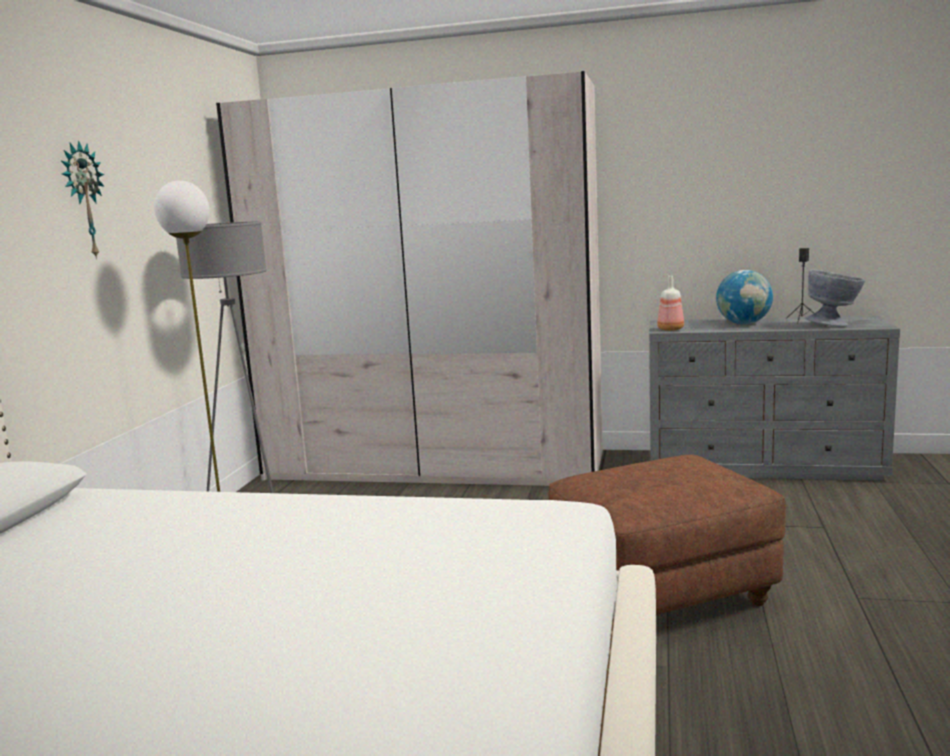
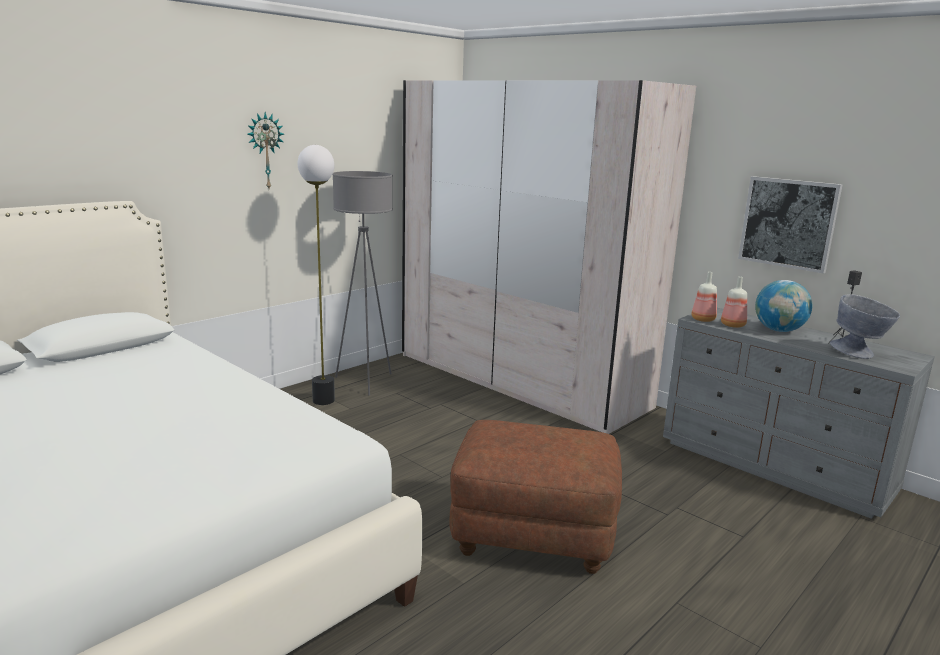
camera: 30 degrees right, 5 degrees up
none -> bottle [721,276,747,328]
none -> picture [738,176,843,274]

